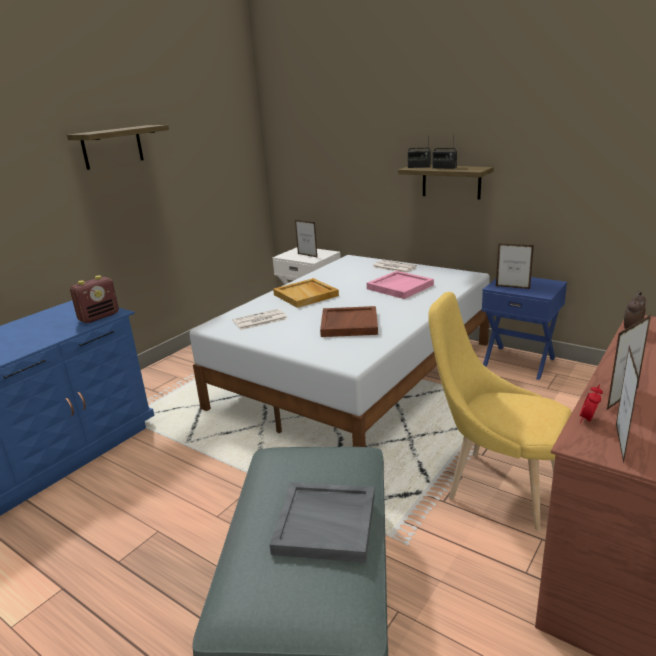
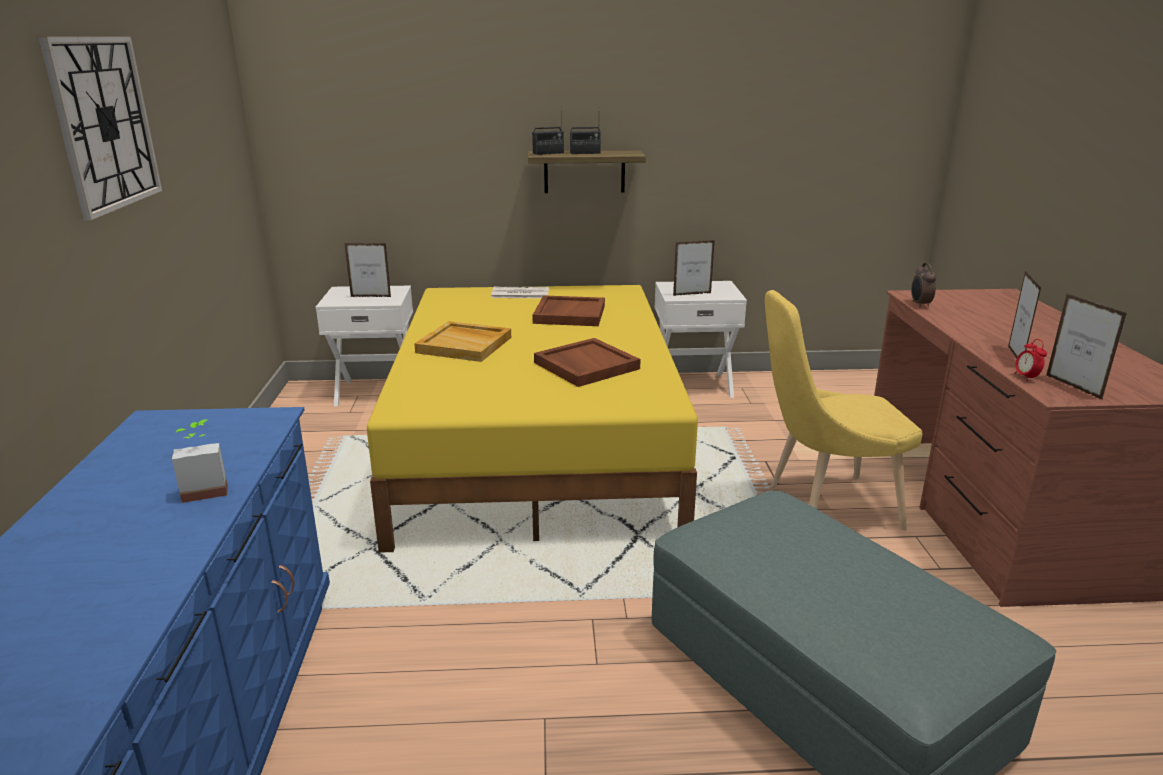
camera: 40 degrees left, 0 degrees up
shelf [67,125,169,170] -> wall clock [38,37,162,220]
radio [70,275,119,323] -> none
white bed [189,255,490,447] -> yellow bed [367,285,698,553]
newspaper [233,309,288,330] -> none
grey tray [270,482,375,563] -> none
pink tray [367,271,434,299] -> brown tray [532,295,605,326]
blue nightstand [482,277,567,380] -> white nightstand [654,281,747,398]
none -> potted plant [172,419,228,503]

